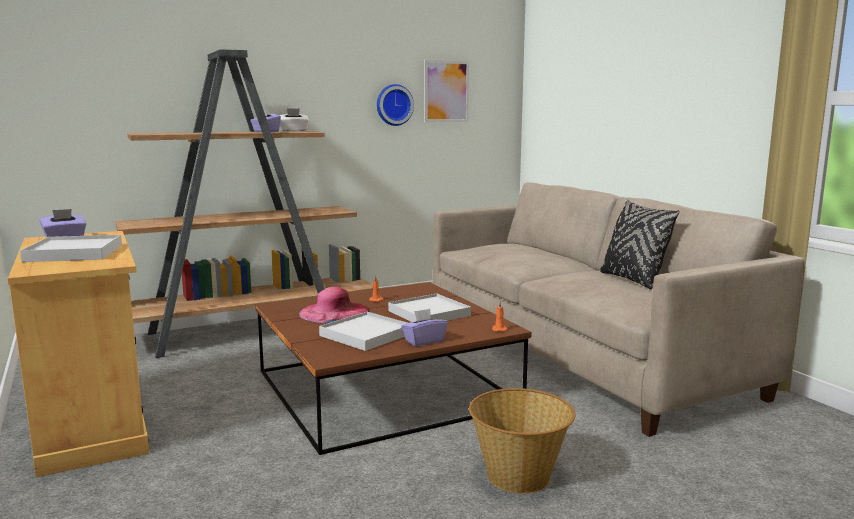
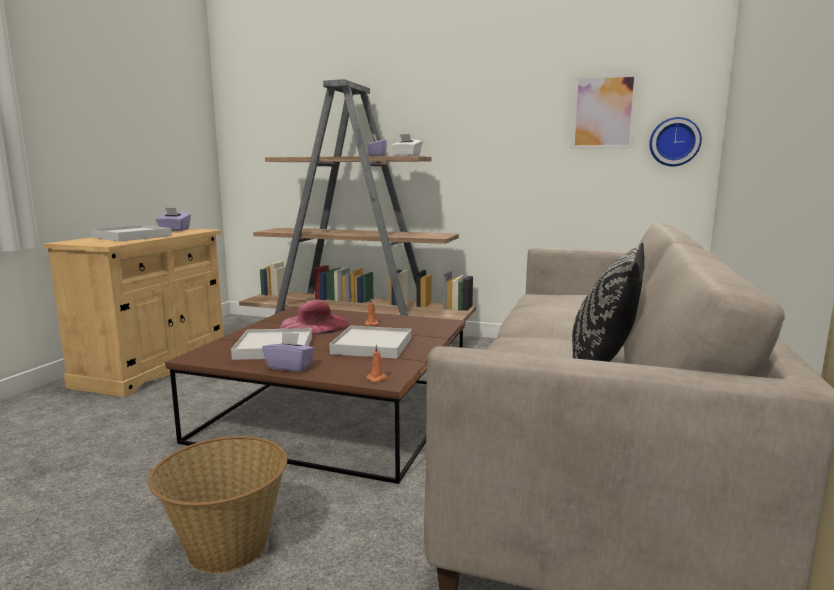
camera: 45 degrees right, 0 degrees up
wall clock [377,84,414,126] -> wall clock moved to [649,117,702,166]

